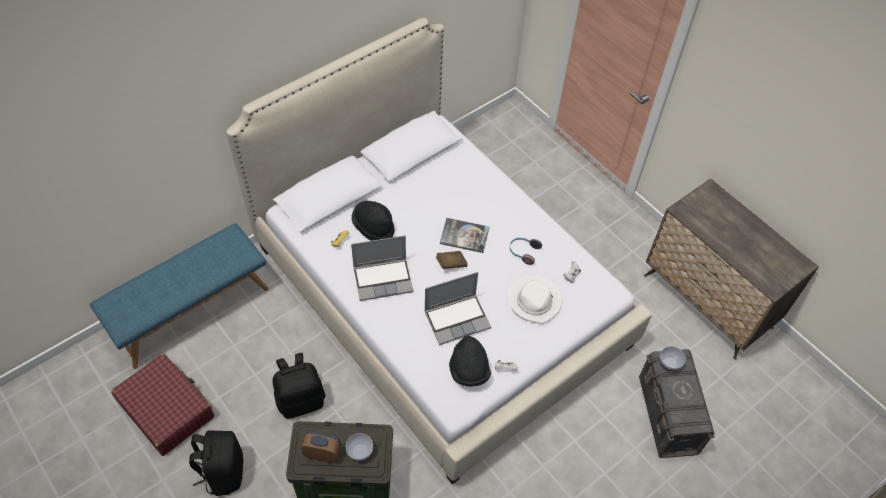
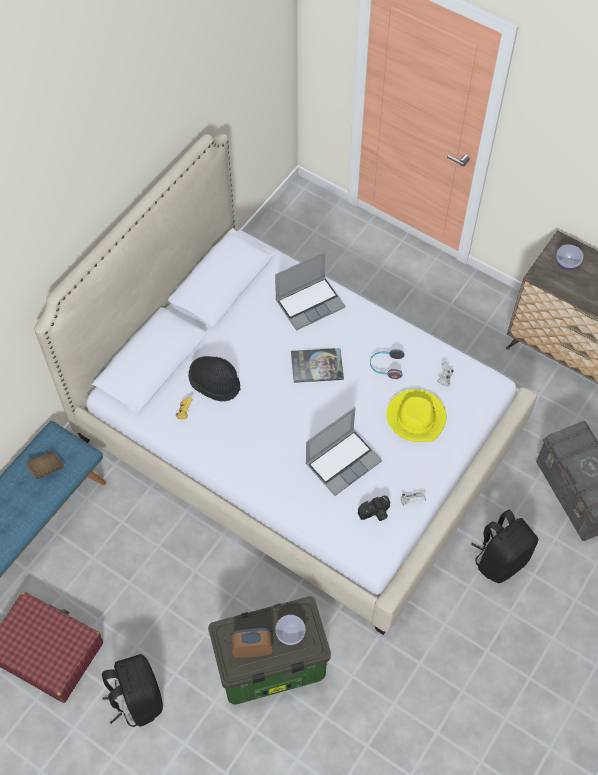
camera: 15 degrees left, 5 degrees up
black backpack [273,353,325,419] -> black backpack moved to [471,509,538,583]
laptop [351,235,413,301] -> laptop moved to [275,252,346,331]
brown book [436,251,468,269] -> brown book moved to [26,451,64,479]
black hat [449,335,491,387] -> camera [358,496,390,521]
white hat [508,276,562,324] -> yellow hat [386,389,446,442]
bowl [660,346,686,371] -> bowl moved to [556,245,583,271]

